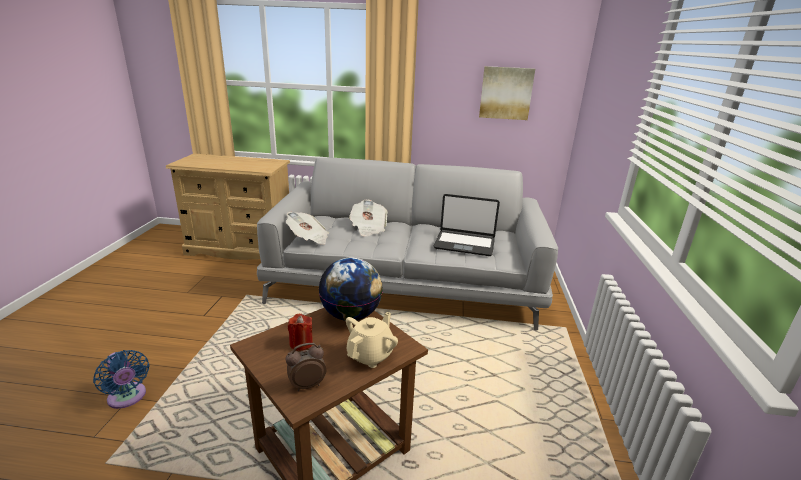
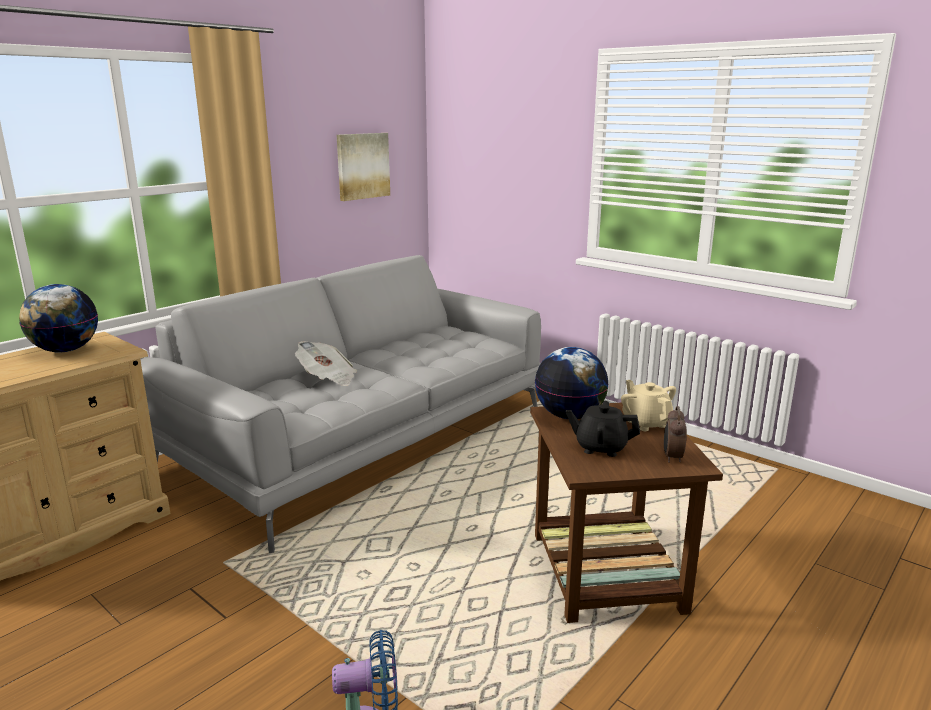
camera: 55 degrees left, 5 degrees down
newspaper [286,212,329,245] -> none
red candle [288,314,313,351] -> black teapot [566,401,640,457]
laptop [434,194,500,256] -> none
none -> globe [19,284,98,353]

